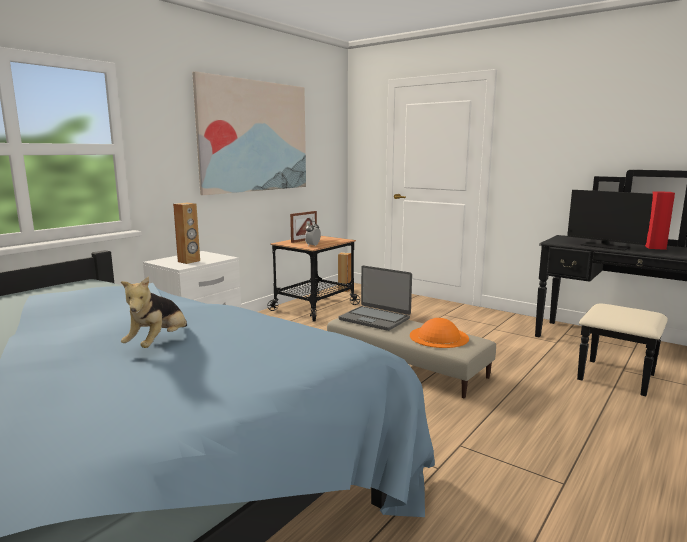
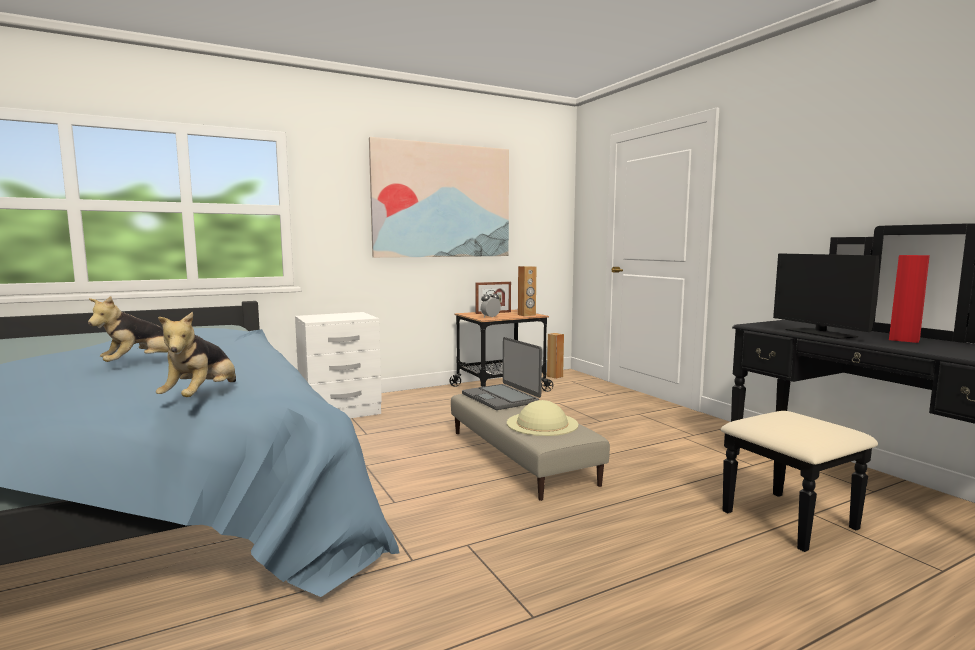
camera: 25 degrees right, 5 degrees down
brown speaker [173,203,200,264] -> brown speaker moved to [518,266,536,316]
orange hat [410,318,469,348] -> beige hat [507,400,578,436]
none -> plush toy [156,312,236,397]

